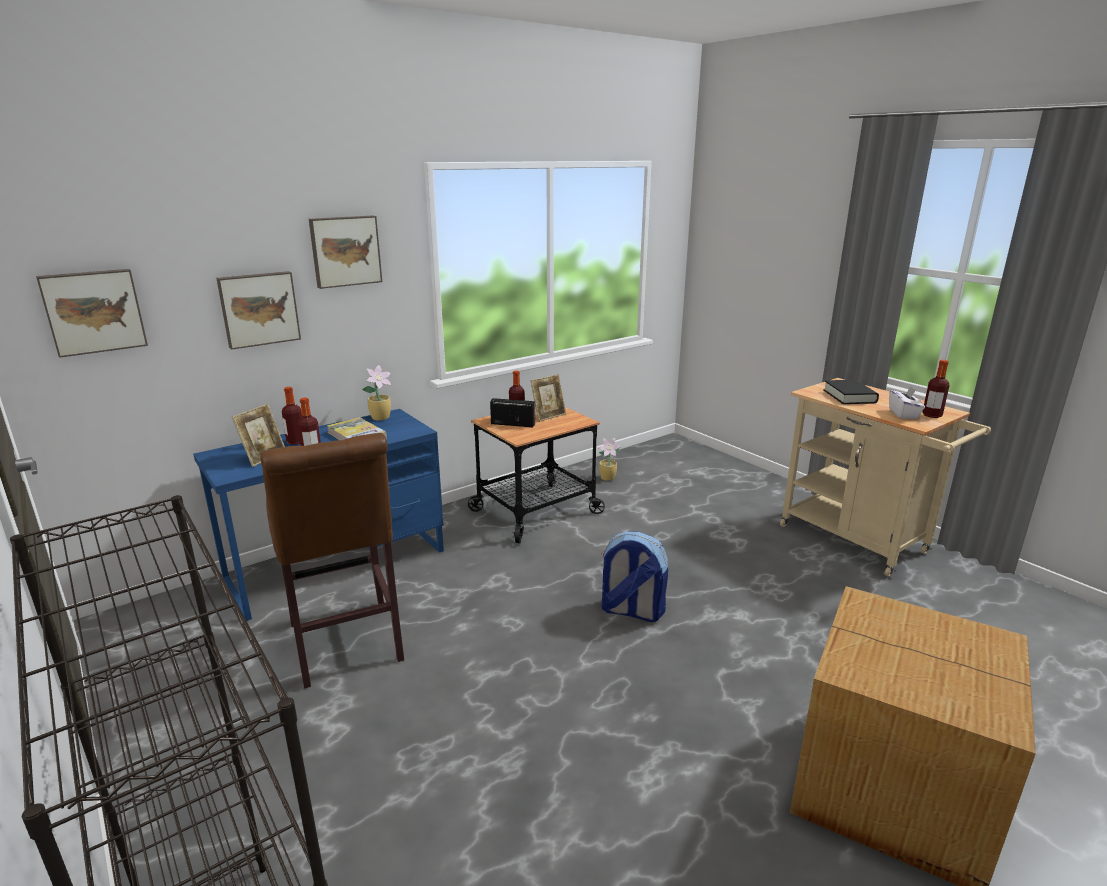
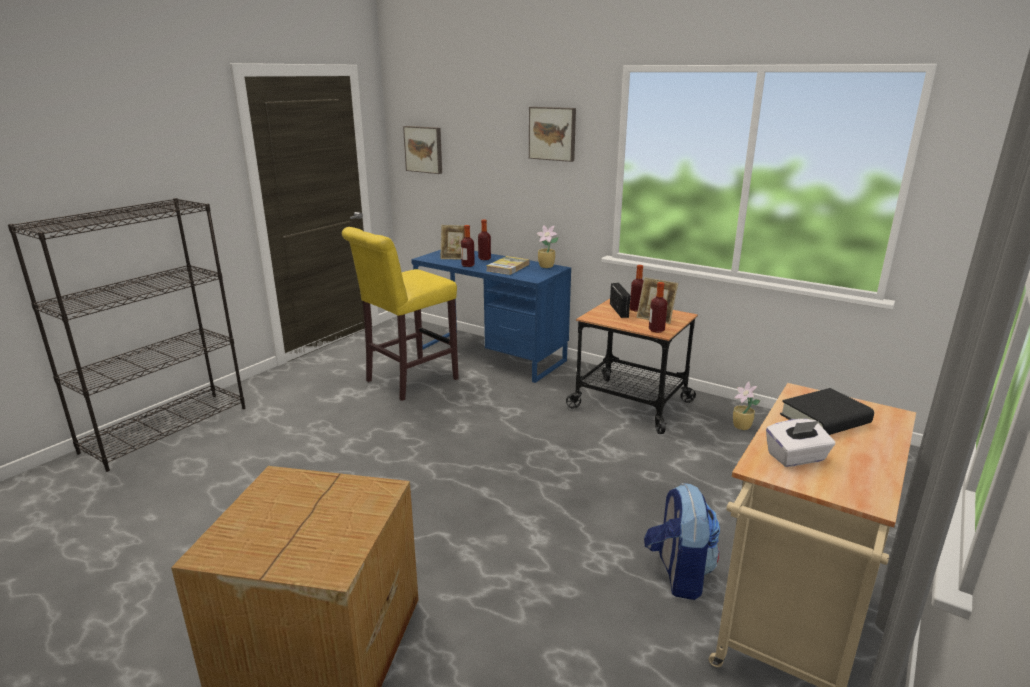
camera: 70 degrees right, 0 degrees up
picture [216,271,301,350] -> none
brown stool [260,433,404,688] -> yellow stool [342,227,459,401]
backpack [601,532,668,622] -> backpack moved to [644,483,720,600]
bottle [922,360,950,418] -> bottle moved to [649,282,667,333]

